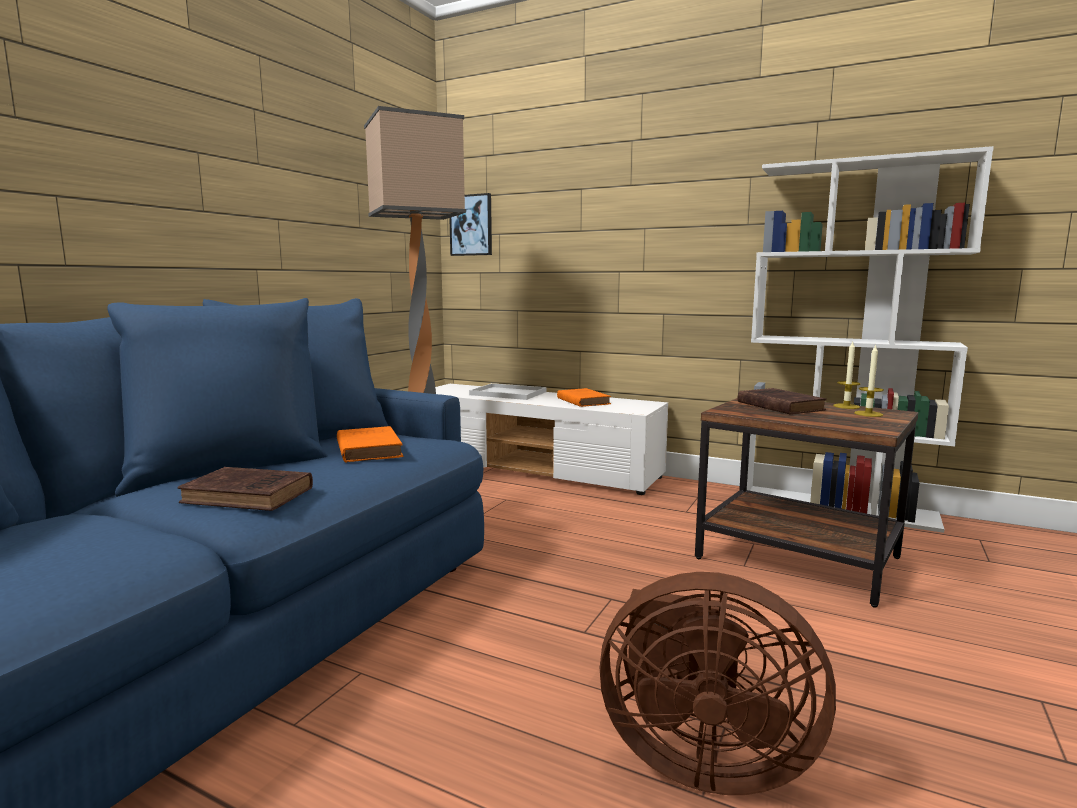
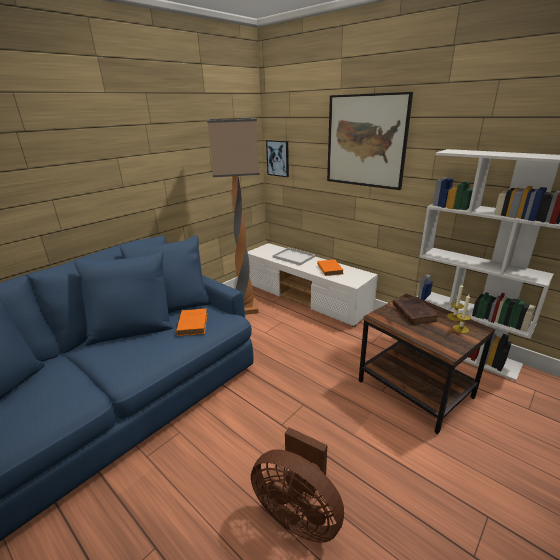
camera: 15 degrees right, 15 degrees up
brown book [178,467,313,511] -> none
none -> picture [327,92,413,190]

